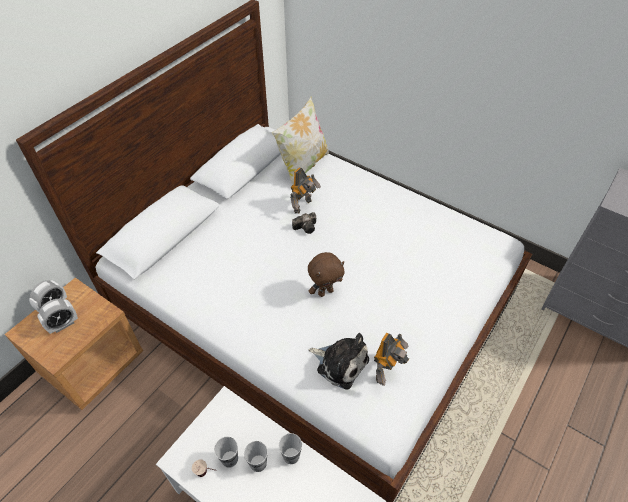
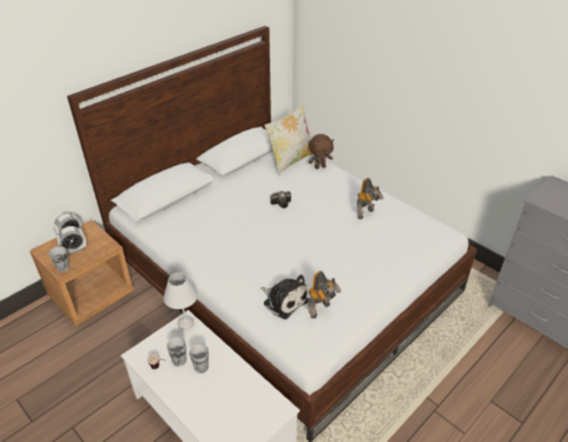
camera: 10 degrees right, 10 degrees down
cup [279,433,302,464] -> cup moved to [49,246,69,272]
toy robot [290,167,321,213] -> toy robot moved to [357,178,384,219]
brown plush toy [308,252,344,297] -> brown plush toy moved to [308,134,334,169]
none -> white table lamp [163,272,198,330]

